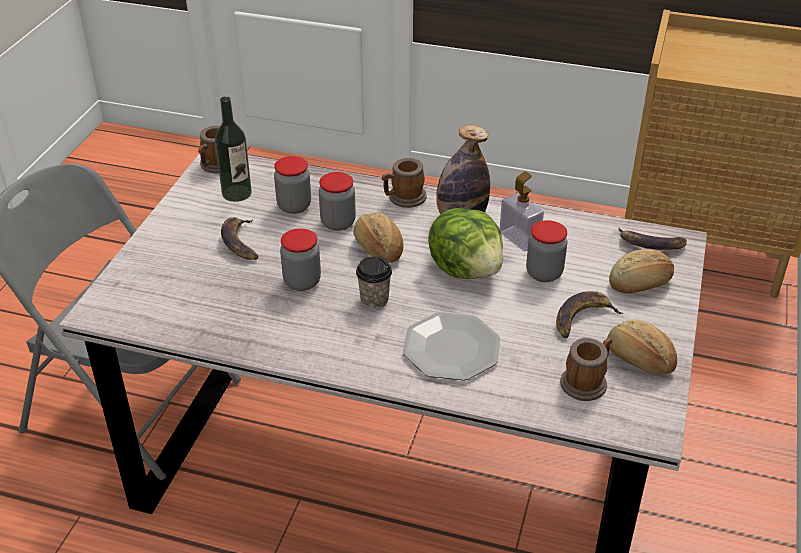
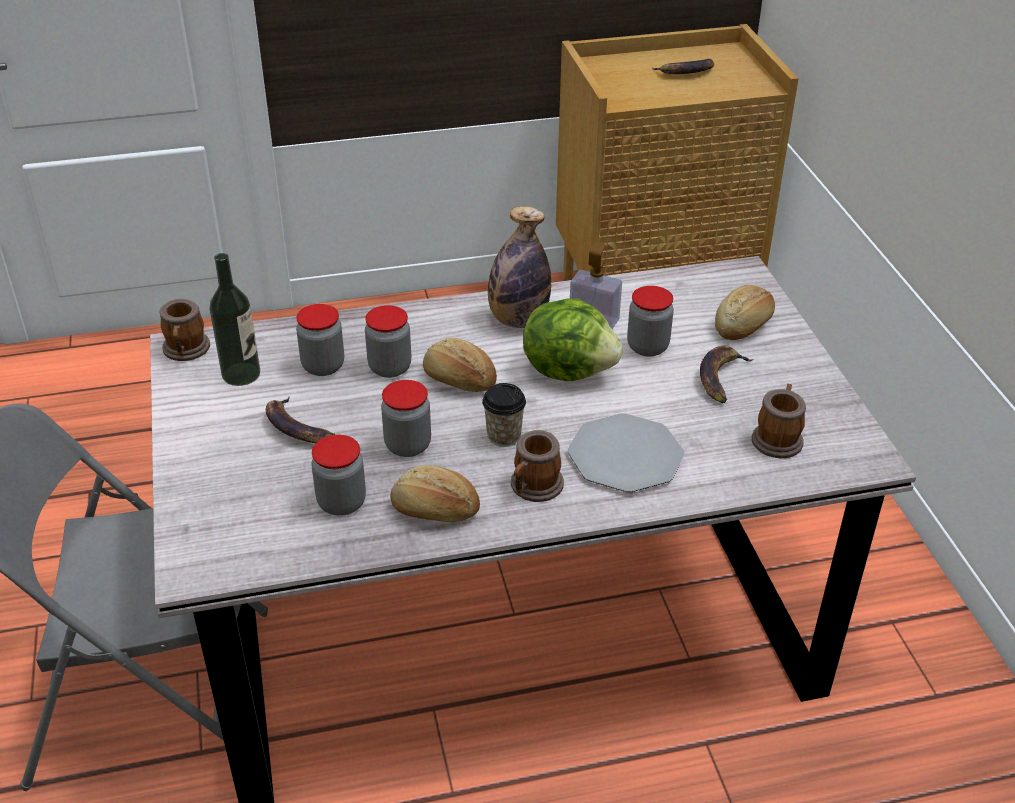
camera: 30 degrees left, 0 degrees up
mug [382,158,427,208] -> mug moved to [511,430,564,502]
bread [607,320,677,375] -> bread moved to [390,465,480,522]
banana [618,228,687,250] -> banana moved to [652,59,714,74]
none -> jar [311,435,366,516]

